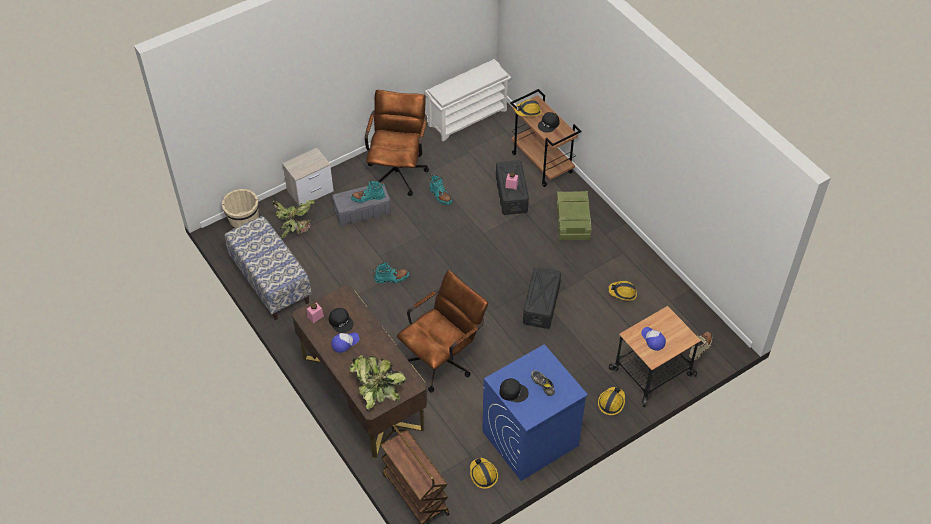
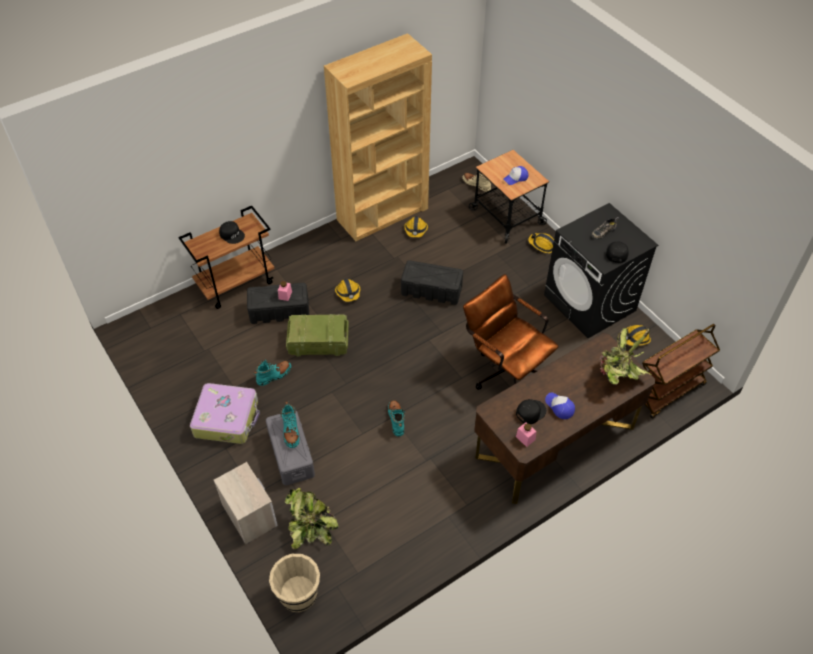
camera: 90 degrees left, 0 degrees up
bench [225,216,312,320] -> none
brown office chair [365,90,429,196] -> suitcase [190,383,260,444]
white shoe rack [425,59,511,141] -> none
blue washing machine [482,344,588,481] -> black washing machine [544,203,658,338]
hard hat [514,99,541,117] -> hard hat moved to [335,279,360,302]
crate [556,191,591,241] -> crate moved to [286,314,349,356]
none -> brown bookcase [324,33,432,241]

